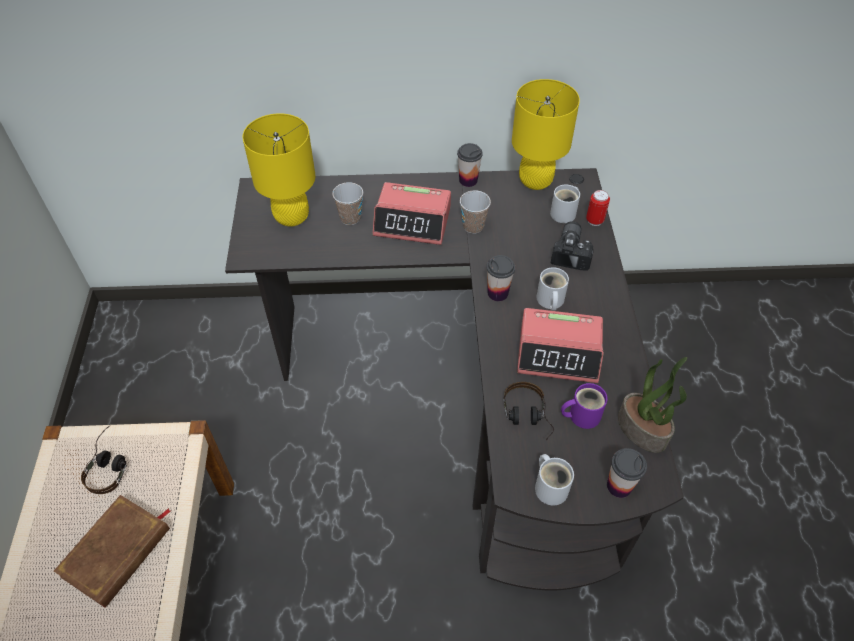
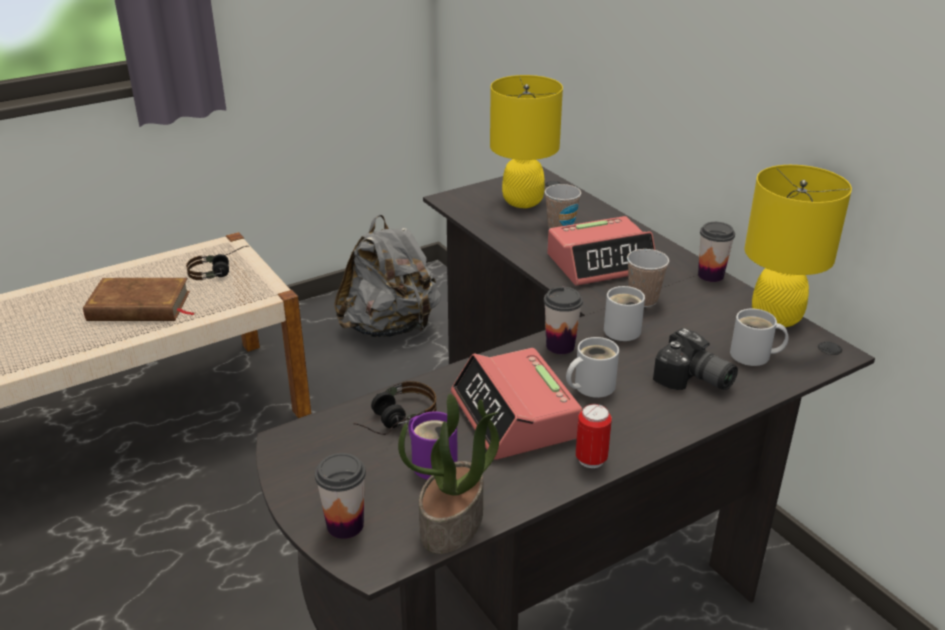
camera: 60 degrees right, 20 degrees down
alarm clock [373,182,451,245] -> alarm clock turned 90 degrees counterclockwise [547,216,655,286]
white mug [535,454,574,506] -> white mug moved to [604,286,645,341]
camera [551,221,593,271] -> camera turned 60 degrees clockwise [653,328,738,390]
can [586,190,610,226] -> can moved to [576,404,612,468]
none -> grey backpack [334,215,441,337]

